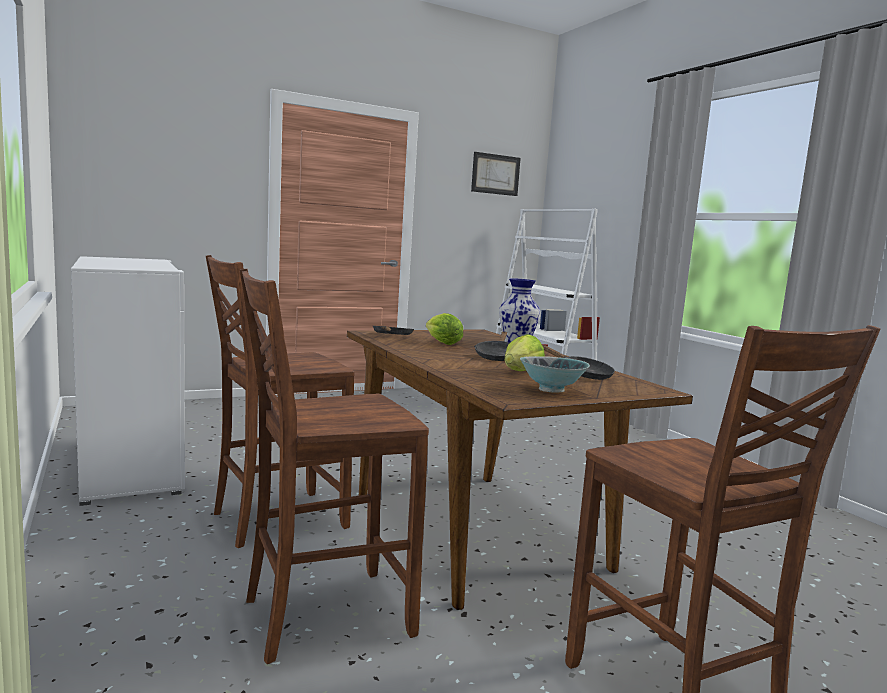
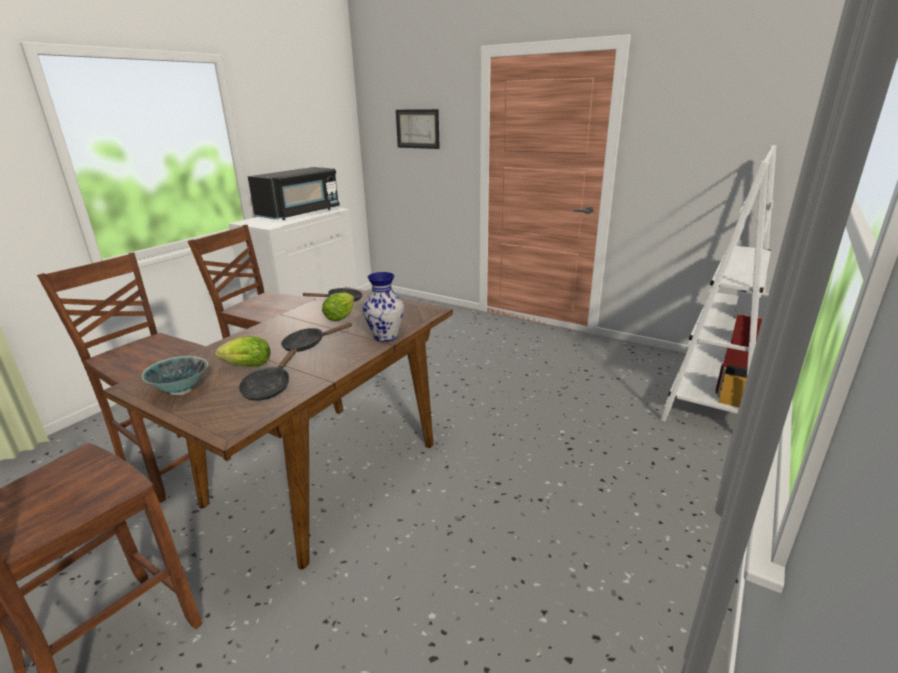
camera: 60 degrees right, 15 degrees up
picture [471,152,521,196] -> picture moved to [396,109,440,149]
none -> black microwave [248,167,340,220]

